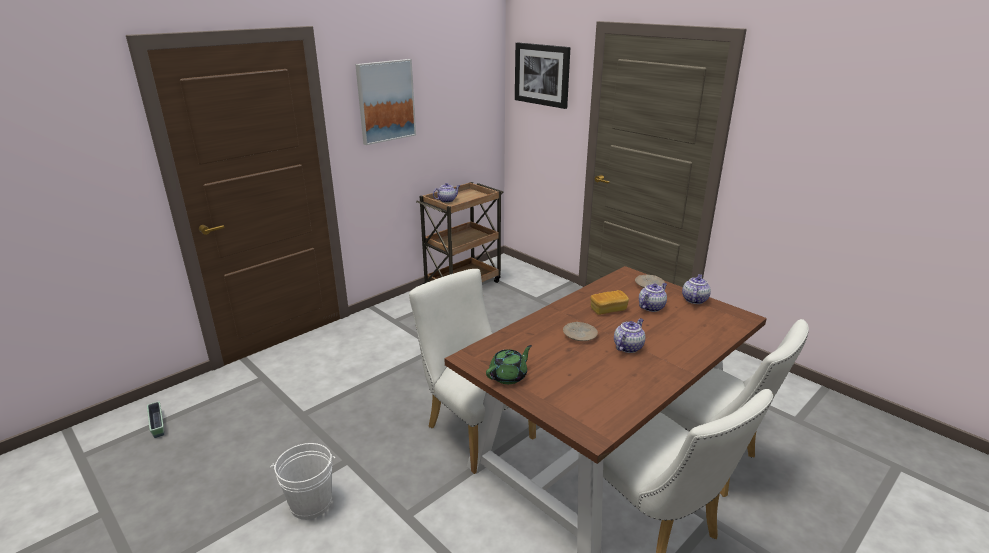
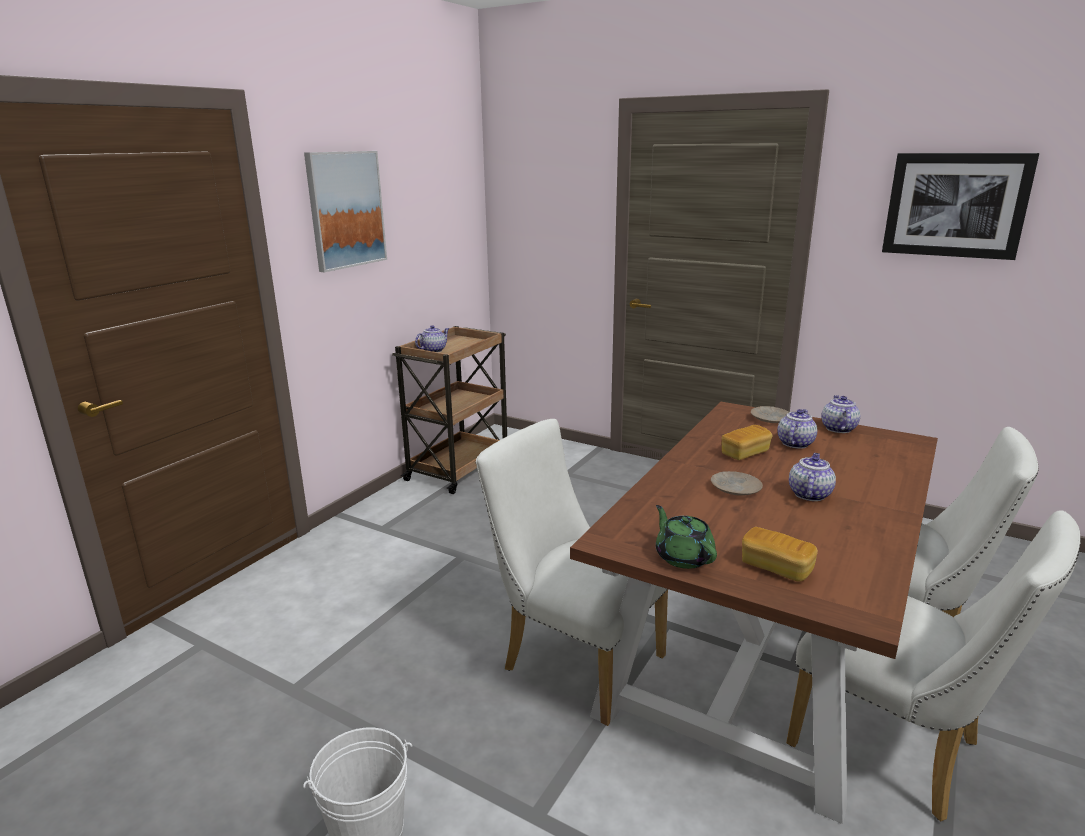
camera: 15 degrees left, 5 degrees down
planter [147,401,164,438] -> none
green teapot [486,345,532,384] -> green teapot turned 60 degrees counterclockwise [656,505,717,569]
picture [515,42,571,109] -> picture moved to [882,153,1039,260]
none -> bread [742,527,818,581]

